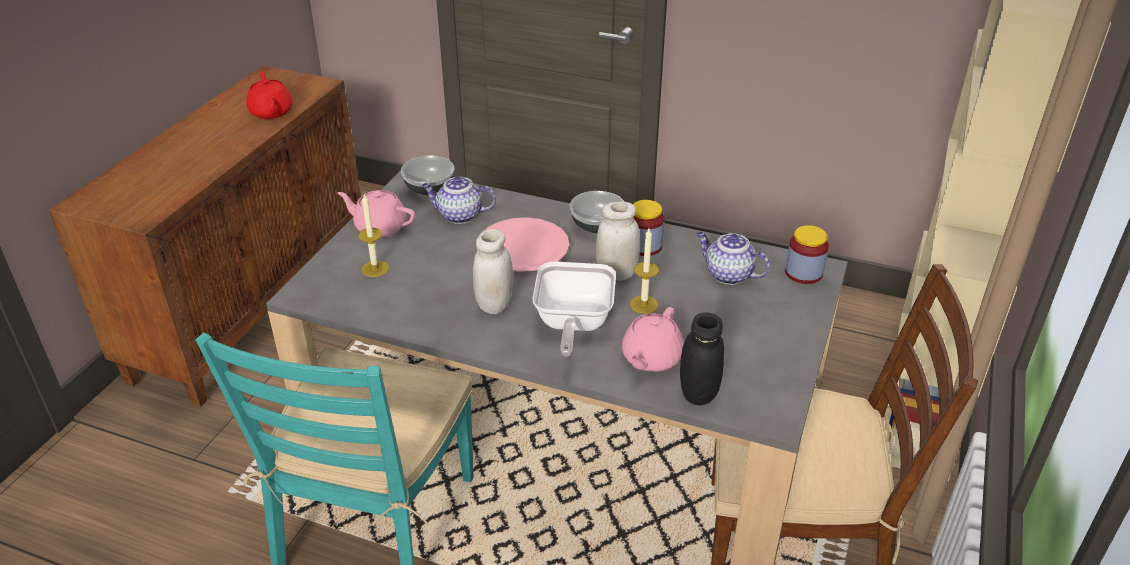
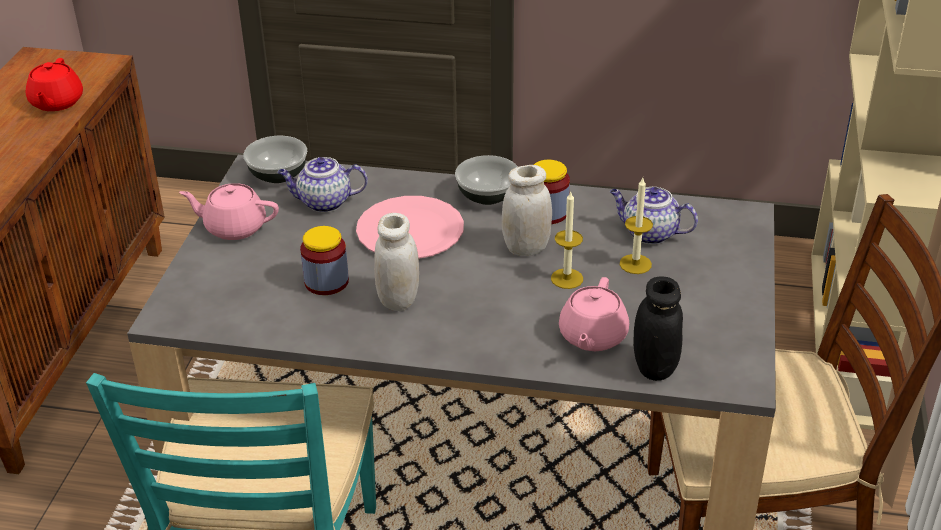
camera: 10 degrees left, 0 degrees up
red teapot [246,71,293,119] -> red teapot turned 150 degrees counterclockwise [26,58,83,111]
candle [358,194,389,277] -> candle moved to [620,178,653,274]
frying pan [532,262,616,357] -> none
jar [785,225,829,284] -> jar moved to [300,226,349,295]

